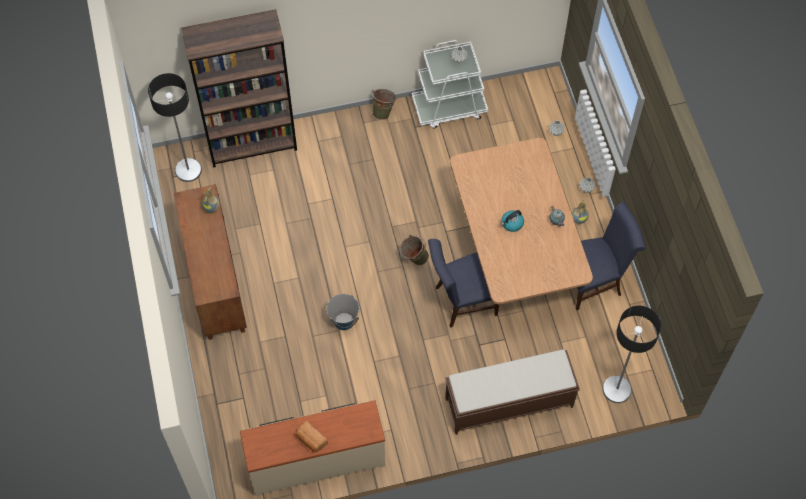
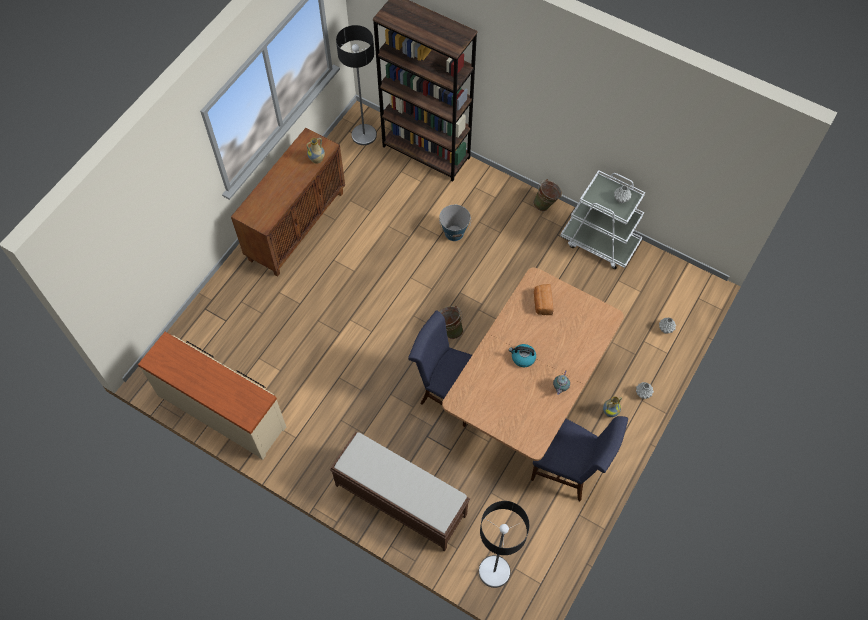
camera: 45 degrees right, 0 degrees up
bread [296,420,328,453] -> bread moved to [534,284,553,315]
bucket [327,294,360,330] -> bucket moved to [439,205,471,241]

